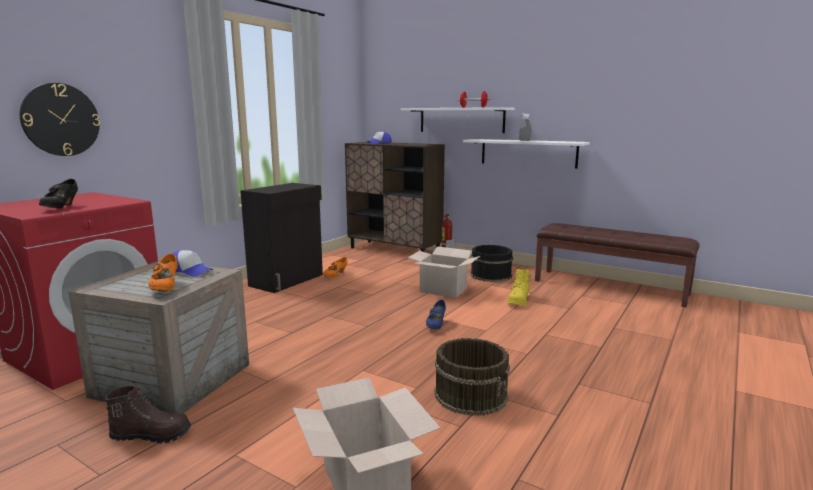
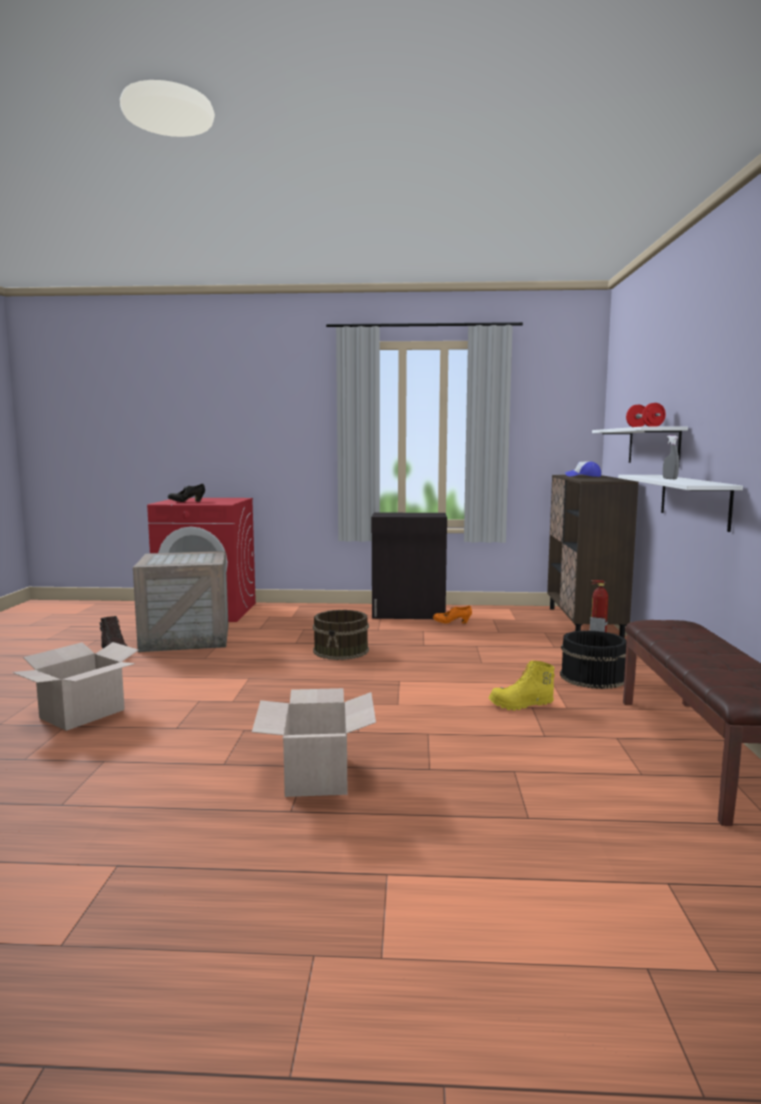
camera: 60 degrees right, 5 degrees down
wall clock [20,83,100,156] -> none
orange shoe [149,254,178,291] -> none
cap [172,250,213,277] -> none
cardboard box [408,246,480,298] -> cardboard box moved to [252,688,376,797]
blue shoe [426,300,446,330] -> none
brown bucket [434,338,510,416] -> brown bucket moved to [313,610,369,660]

